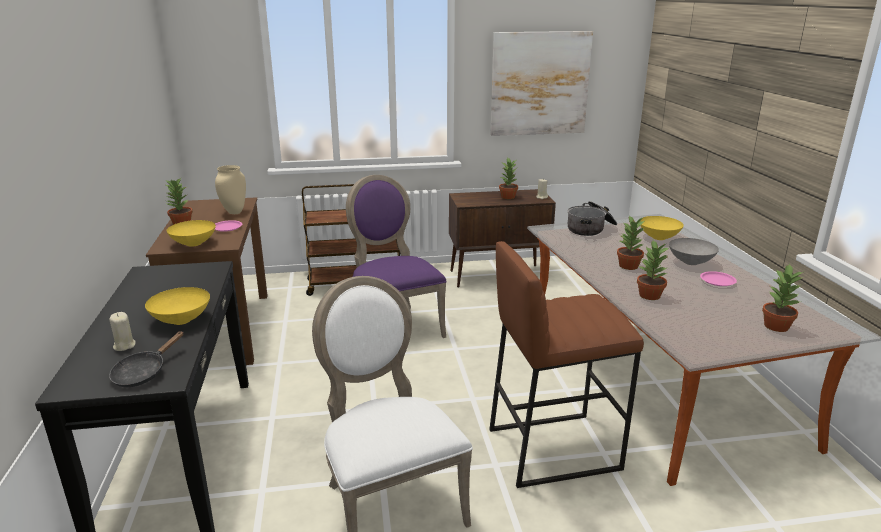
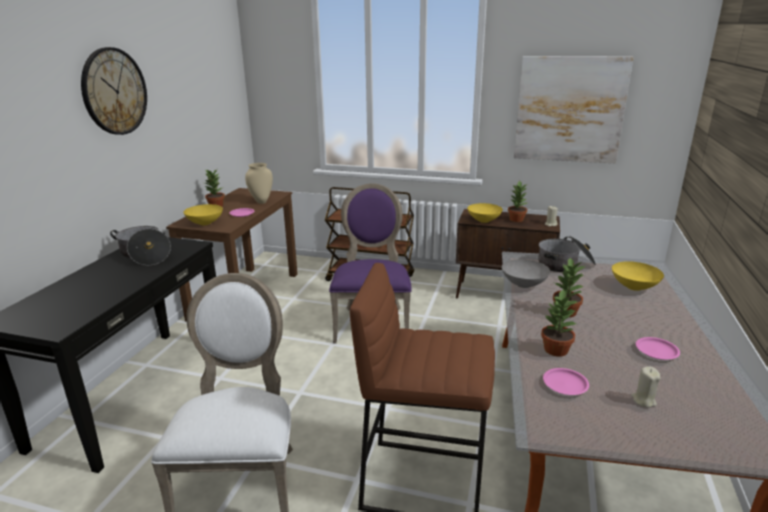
camera: 25 degrees right, 0 degrees up
beige candle [109,312,136,351] -> beige candle moved to [631,366,661,408]
black frying pan [109,331,183,387] -> none
yellow bowl [145,287,210,325] -> yellow bowl moved to [467,203,503,223]
grey bowl [669,238,719,265] -> grey bowl moved to [502,259,550,288]
potted plant [762,263,803,332] -> none
none -> wall clock [81,47,147,135]
none -> cooking pot [110,226,171,266]
none -> pink plate [543,368,589,395]

